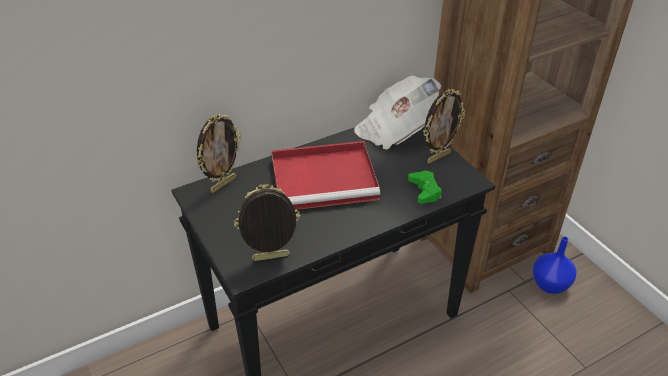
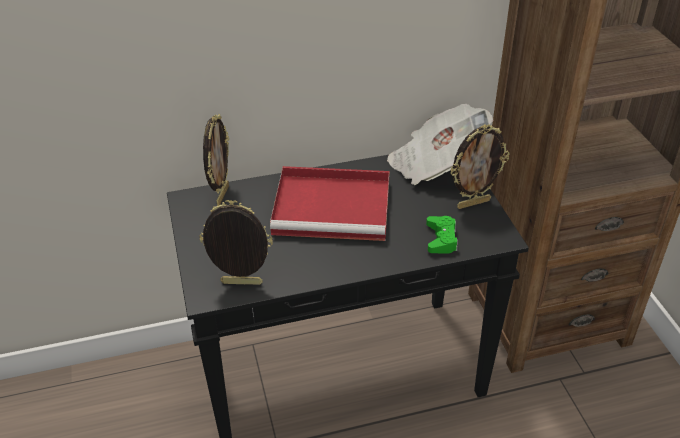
camera: 15 degrees right, 0 degrees up
picture frame [196,114,242,193] -> picture frame turned 45 degrees counterclockwise [203,114,229,206]
blue vase [533,236,576,294] -> none

